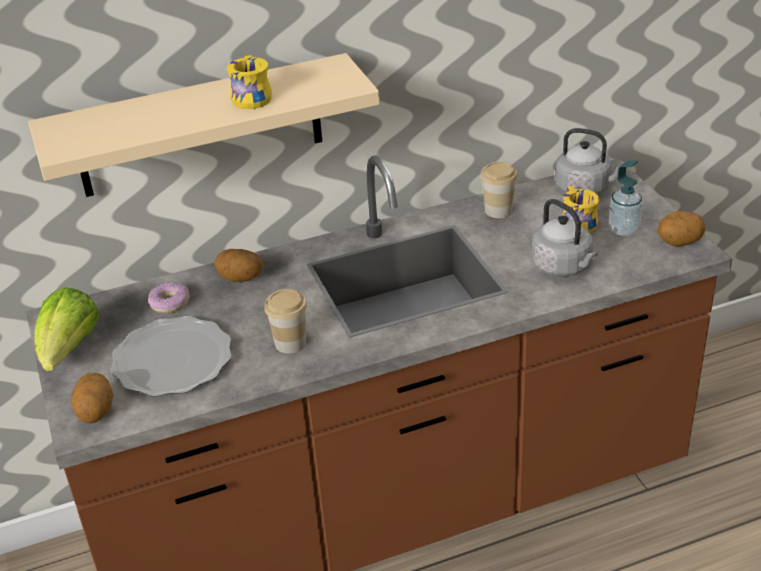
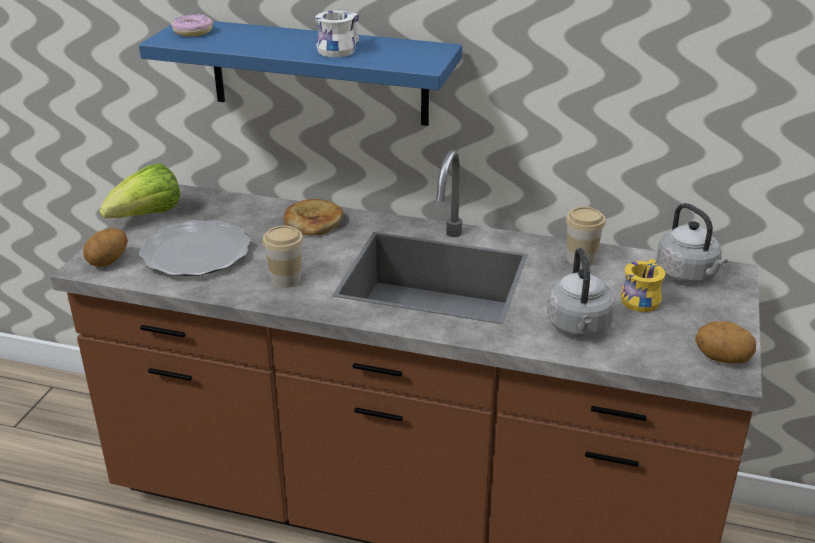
camera: 35 degrees right, 5 degrees down
beige shelf [28,53,380,197] -> blue shelf [139,21,462,126]
donut [148,282,190,313] -> donut moved to [171,14,213,37]
potato [214,249,264,282] -> bread [283,199,343,236]
yellow mug [227,55,272,109] -> white mug [316,11,359,57]
soap dispenser [609,160,643,236] -> none

